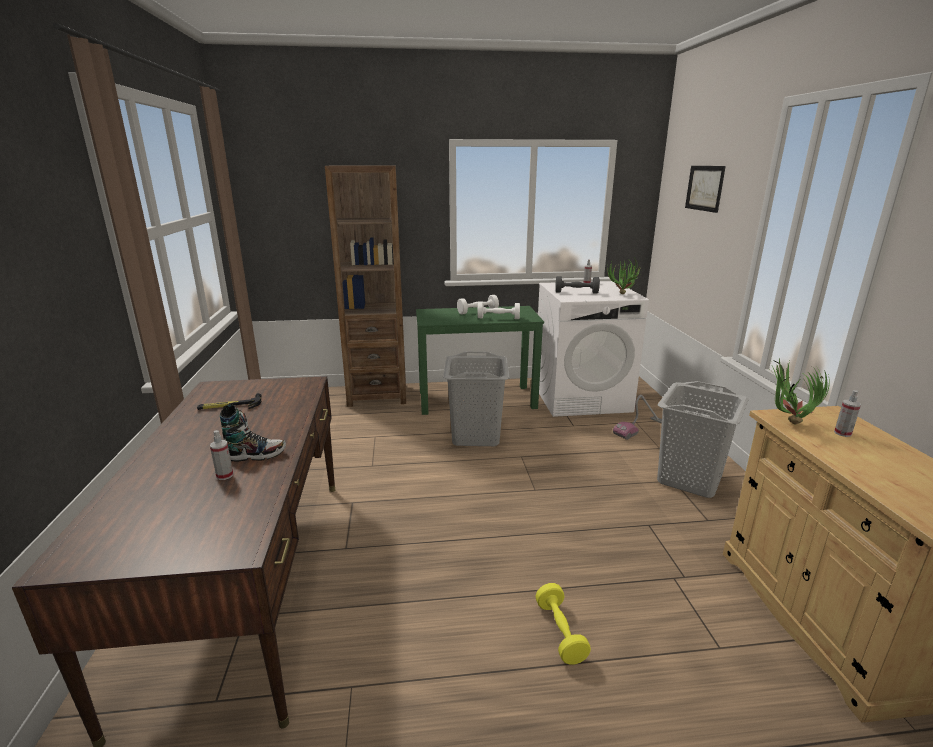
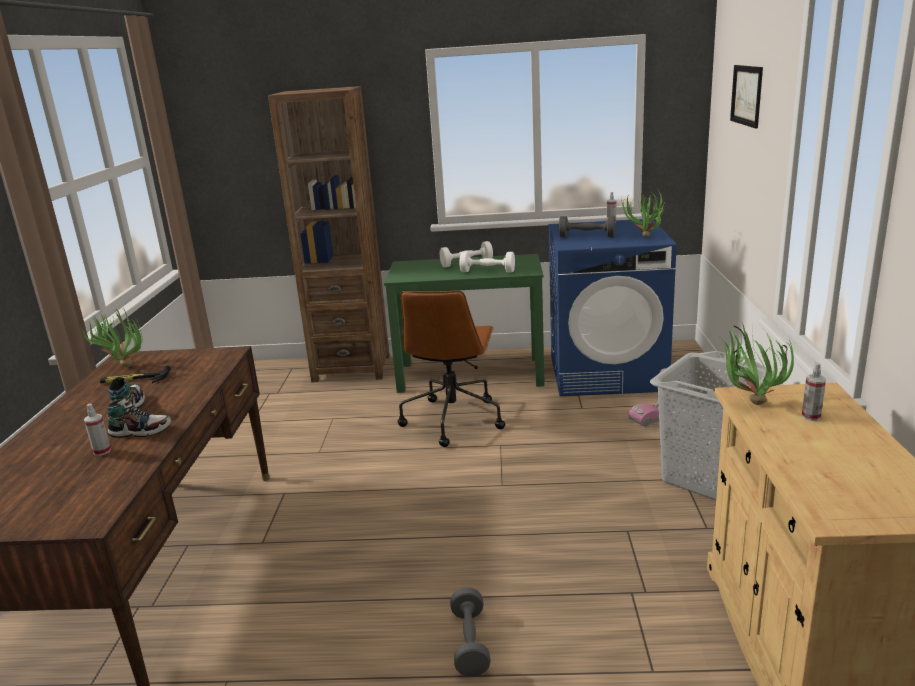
camera: 10 degrees right, 0 degrees up
grey laundry basket [443,352,509,446] -> brown office chair [398,290,505,447]
yellow dumbbell [535,583,591,665] -> grey dumbbell [450,587,491,677]
white washing machine [538,281,649,417] -> blue washing machine [548,219,677,396]
none -> potted plant [80,306,142,367]

